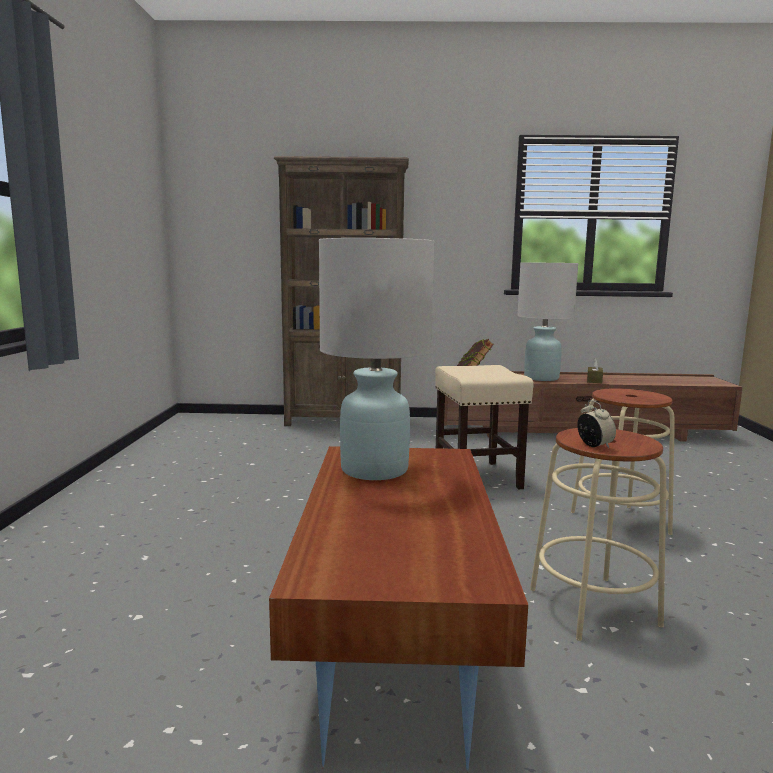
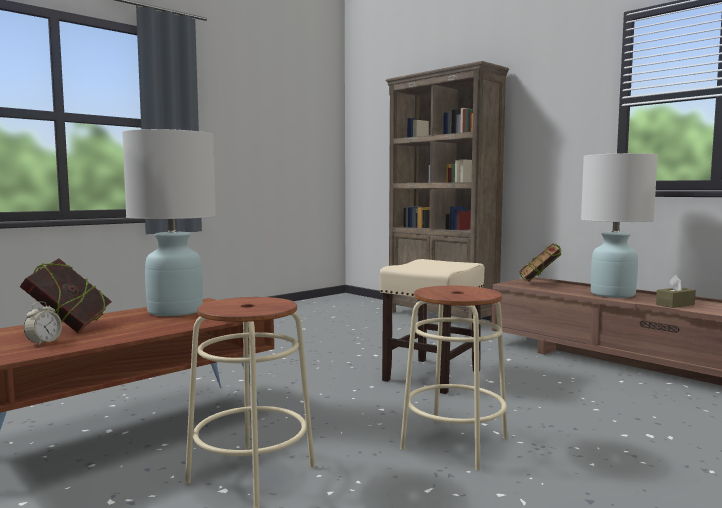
camera: 45 degrees right, 5 degrees down
alarm clock [577,400,616,448] -> alarm clock moved to [24,302,62,346]
none -> book [20,258,112,333]

